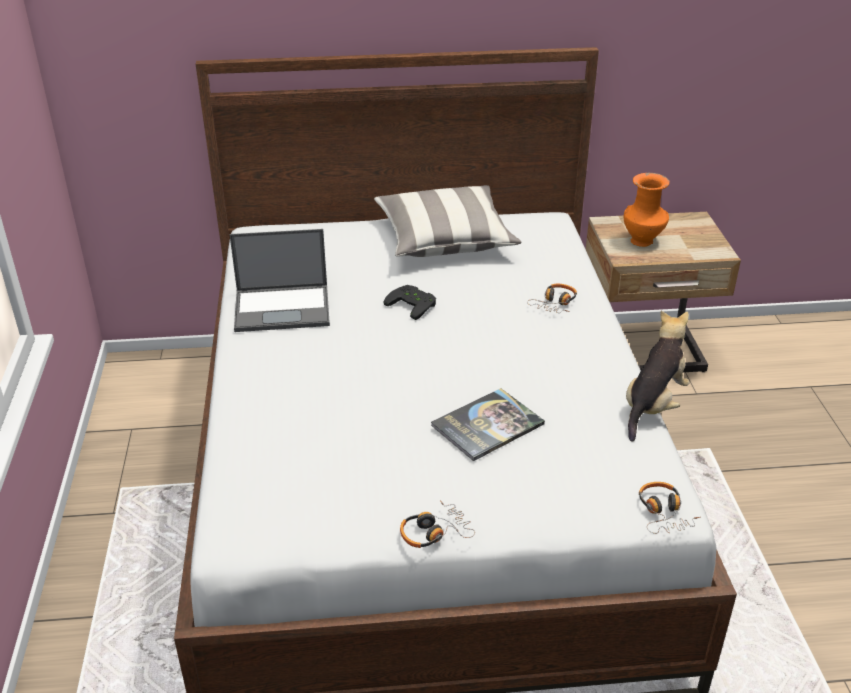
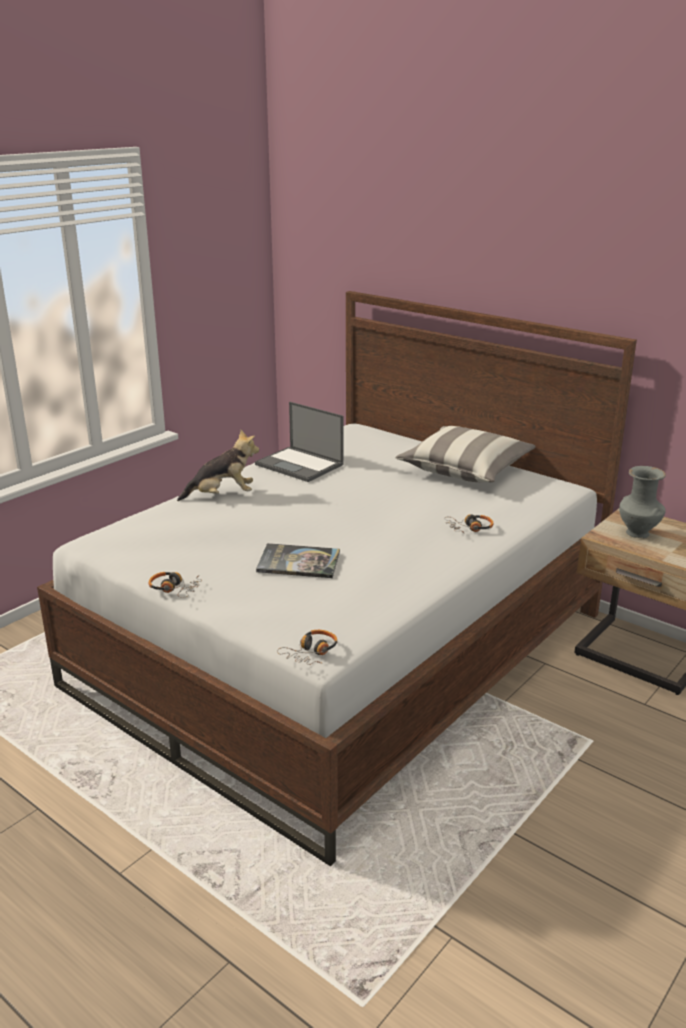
camera: 45 degrees right, 10 degrees down
black game controller [383,285,436,320] -> none
orange vase [624,173,670,247] -> grey vase [619,466,666,538]
plush toy [626,311,689,441] -> plush toy moved to [177,430,259,501]

